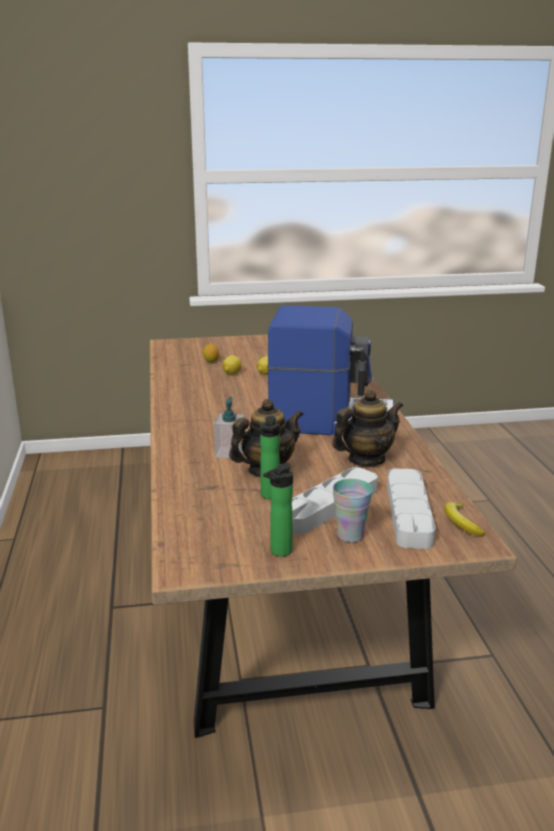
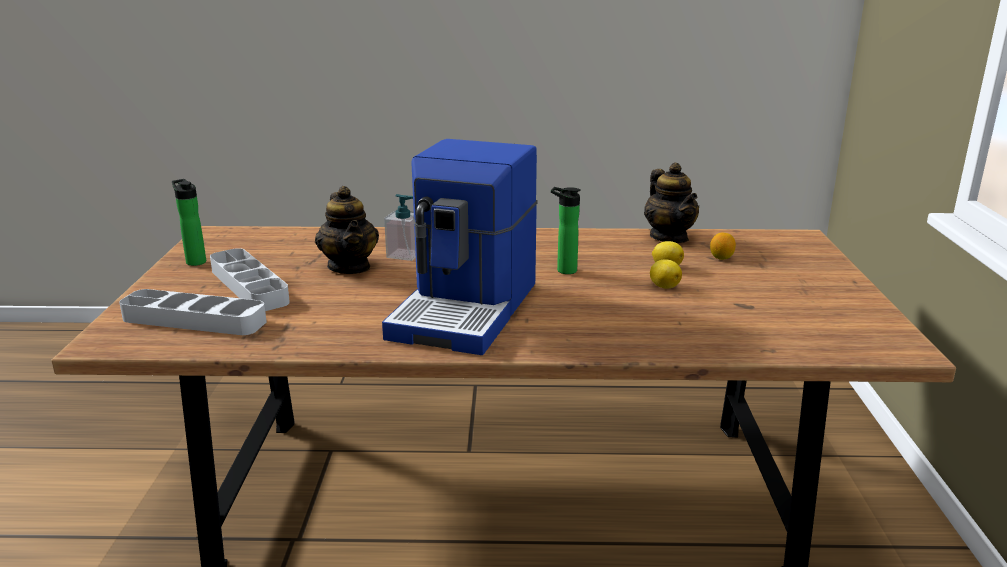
camera: 100 degrees right, 0 degrees up
bottle [260,415,280,499] -> bottle moved to [551,187,581,274]
teapot [332,390,403,466] -> teapot moved to [644,162,699,243]
cup [333,479,373,542] -> none
banana [444,502,485,536] -> none

